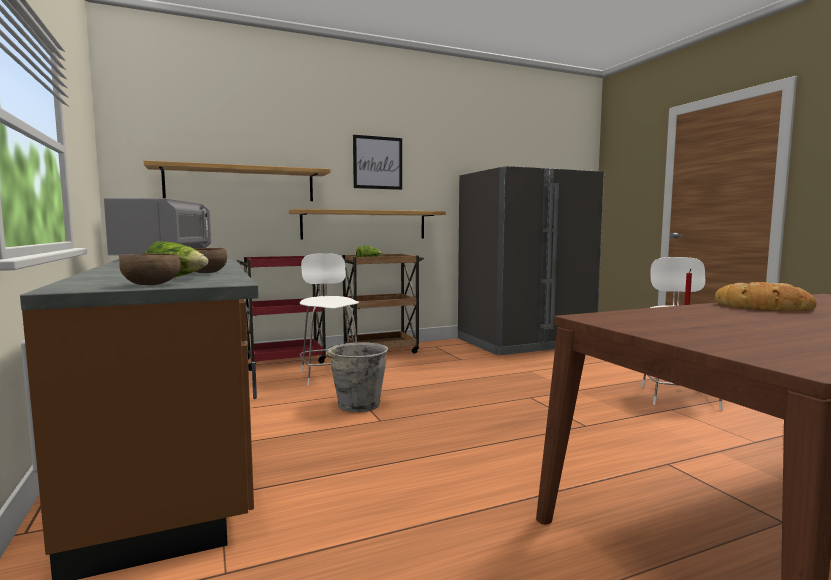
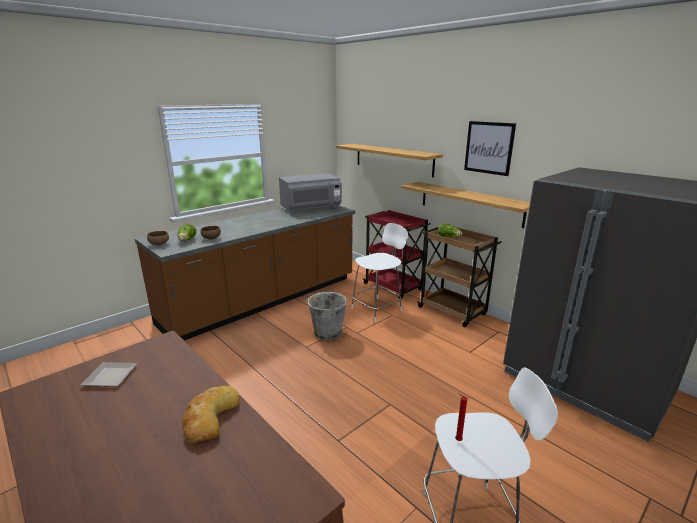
camera: 70 degrees right, 15 degrees up
none -> plate [81,362,138,387]

